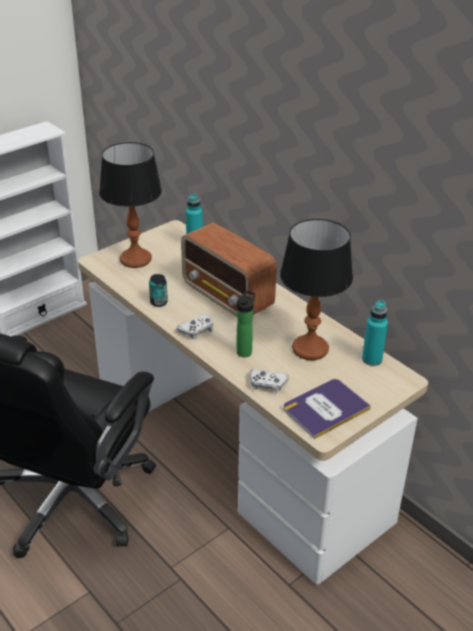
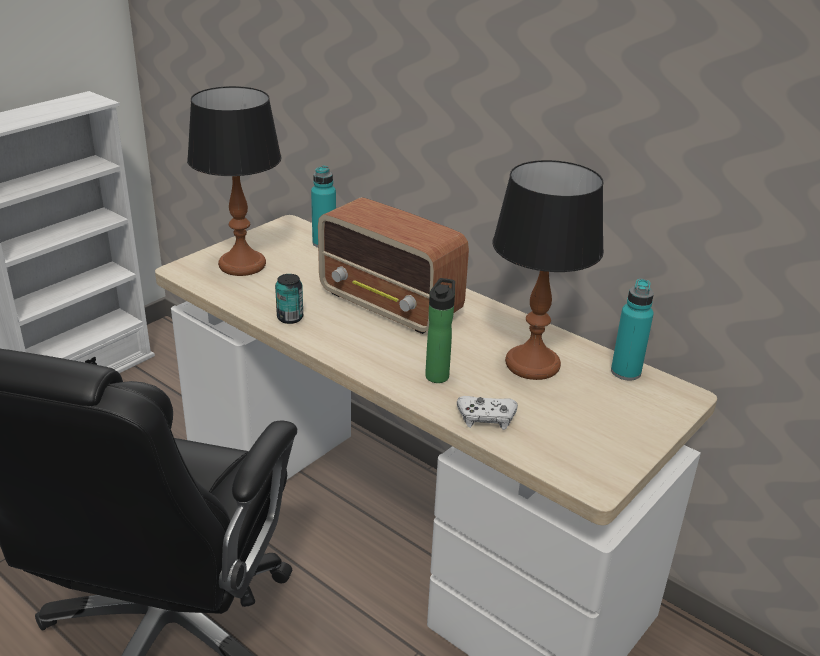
camera: 10 degrees left, 5 degrees down
white game controller [177,314,213,339] -> none
book [283,379,371,439] -> none

